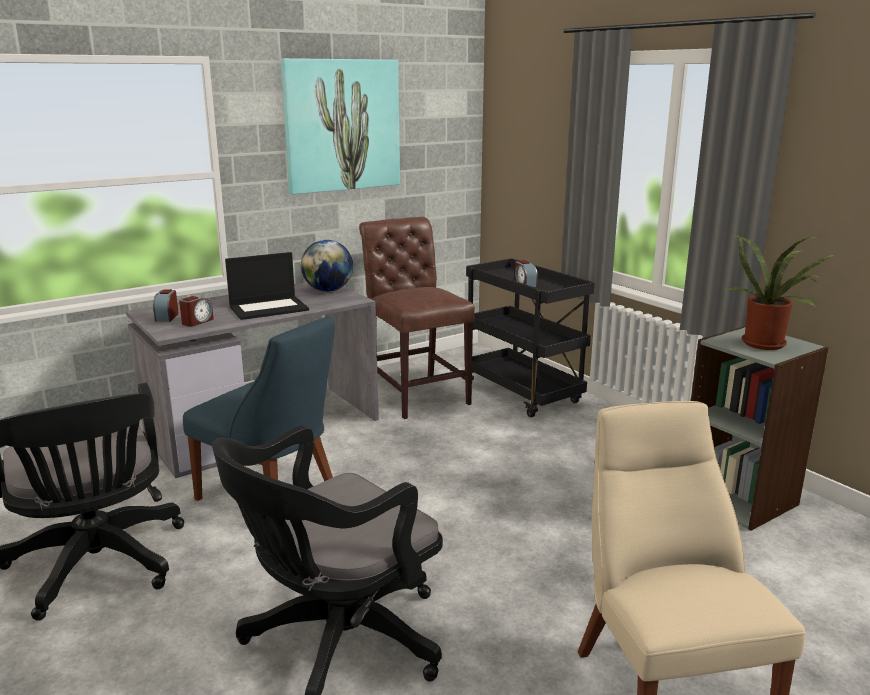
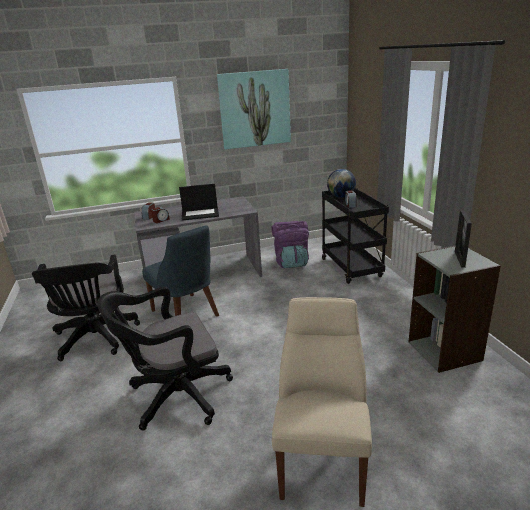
camera: 20 degrees right, 5 degrees up
globe [301,240,353,292] -> globe moved to [327,169,356,198]
brown chair [359,217,475,419] -> purple backpack [272,221,309,268]
potted plant [724,232,838,350] -> picture frame [455,210,472,268]

